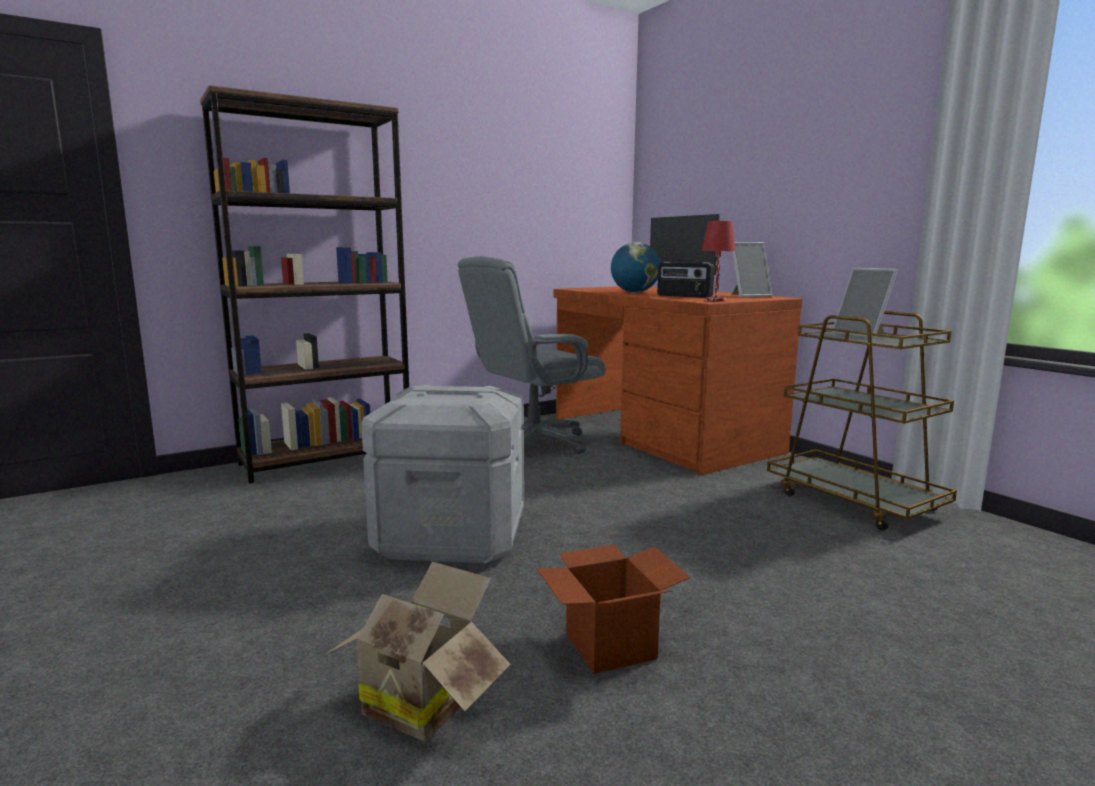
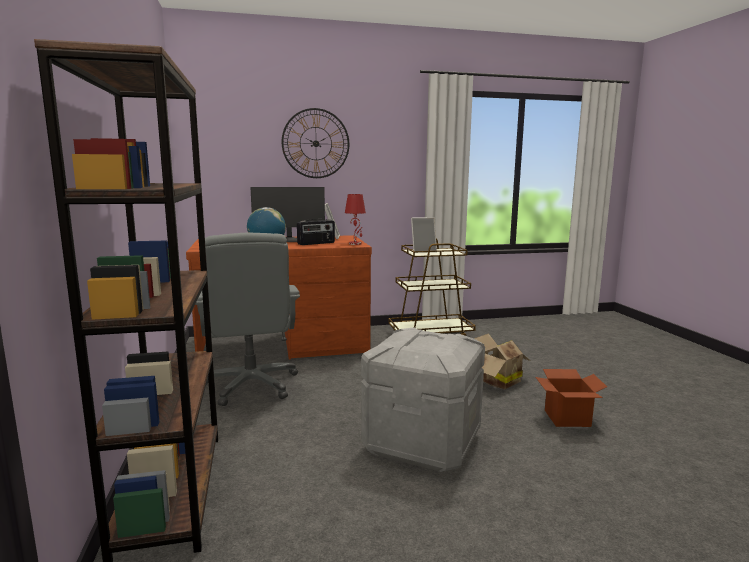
camera: 70 degrees left, 0 degrees up
cardboard box [324,562,510,742] -> cardboard box moved to [474,333,530,389]
none -> wall clock [282,108,349,178]

